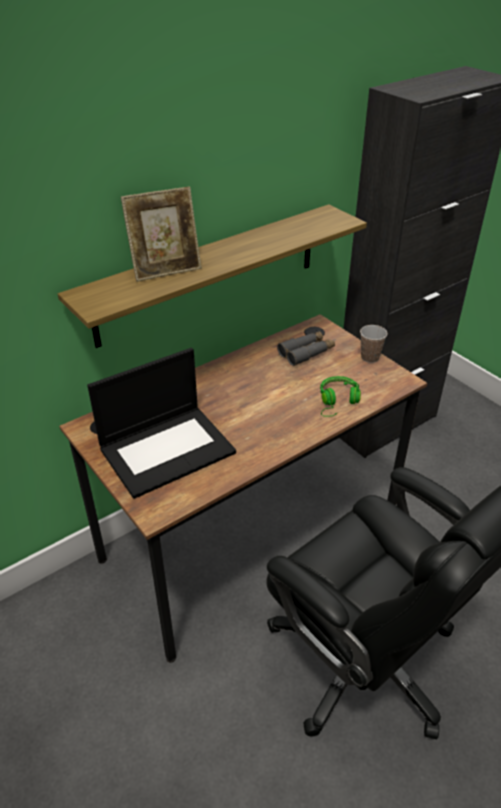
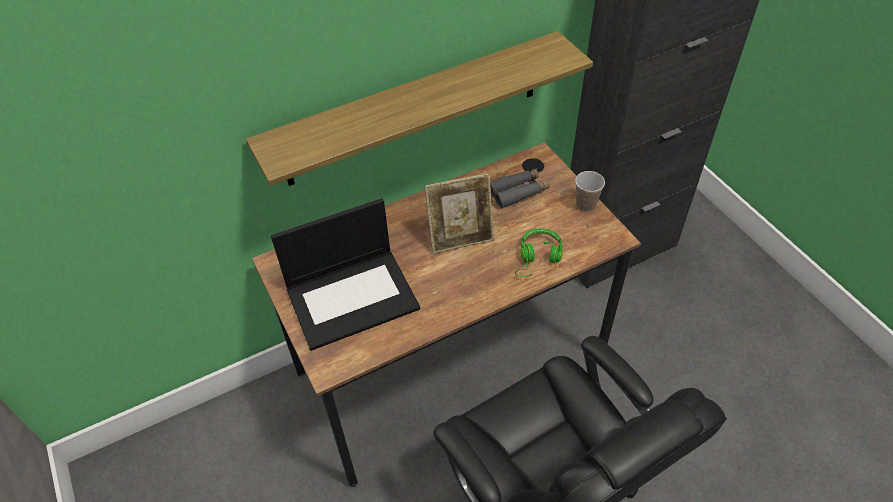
camera: 10 degrees right, 10 degrees up
picture frame [121,187,202,282] -> picture frame moved to [425,173,494,254]

